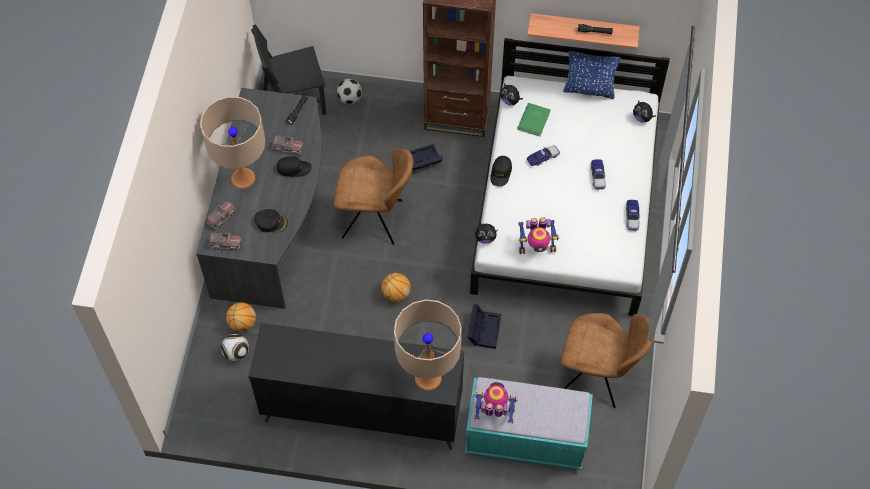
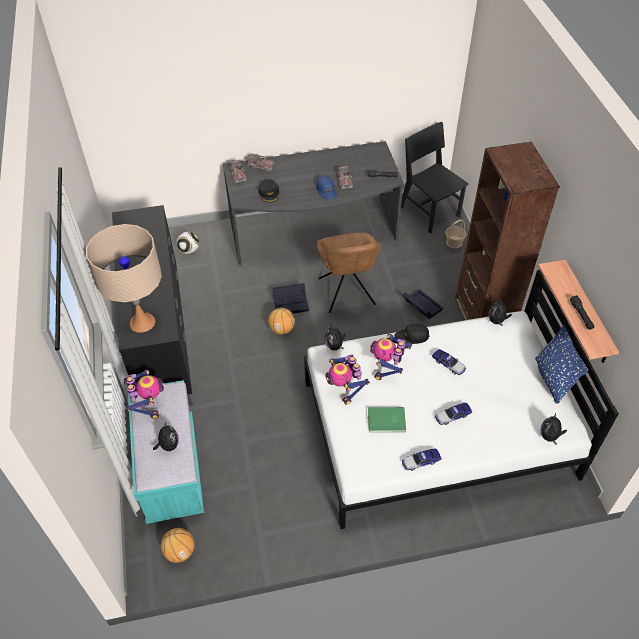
camera: 70 degrees right, 10 degrees down
beige table lamp [200,97,265,189] -> none
basketball [226,302,256,332] -> basketball moved to [161,528,195,563]
black cap [277,157,312,177] -> blue cap [316,175,337,200]
football [337,79,362,104] -> basket [446,220,466,248]
black storage box [468,304,501,349] -> black storage box moved to [272,283,309,314]
green book [517,103,551,136] -> green book moved to [368,407,406,432]
brown chair [561,313,655,408] -> none
none -> plush toy [153,422,179,451]
none -> toy robot [370,334,412,380]

